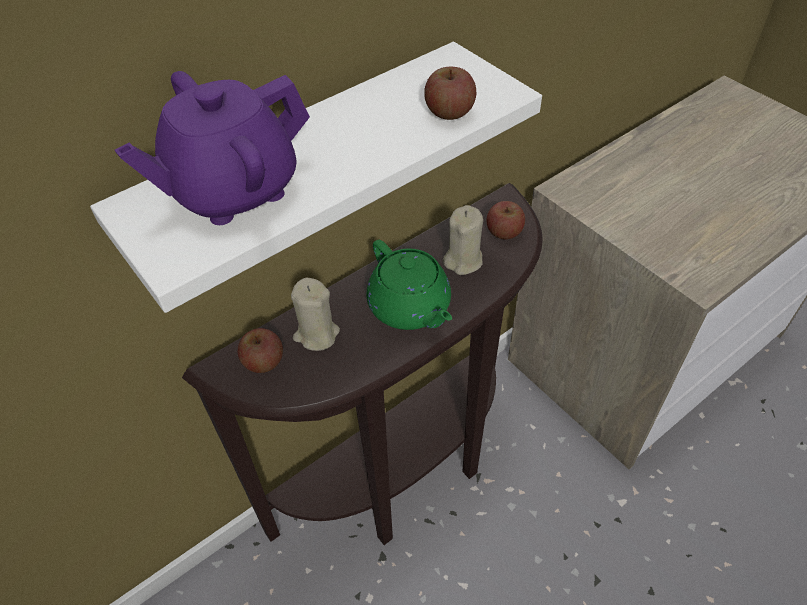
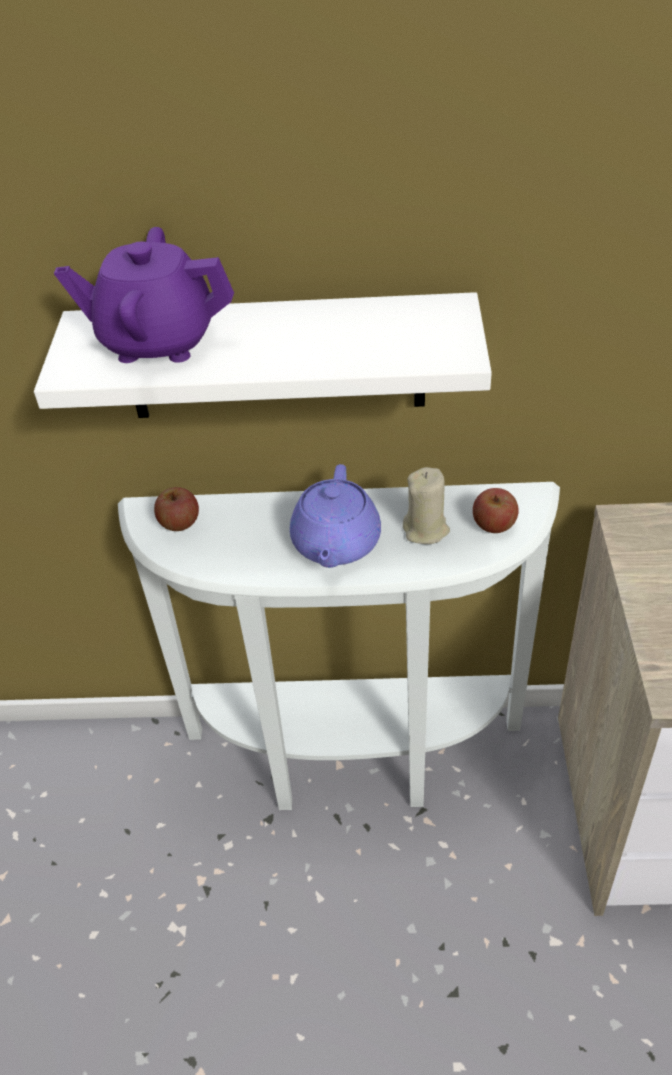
camera: 40 degrees right, 5 degrees down
brown console table [182,183,543,545] -> white console table [118,482,560,810]
beige candle [291,278,340,351] -> none
green teapot [367,240,452,330] -> purple teapot [290,464,381,568]
apple [424,67,476,120] -> none

